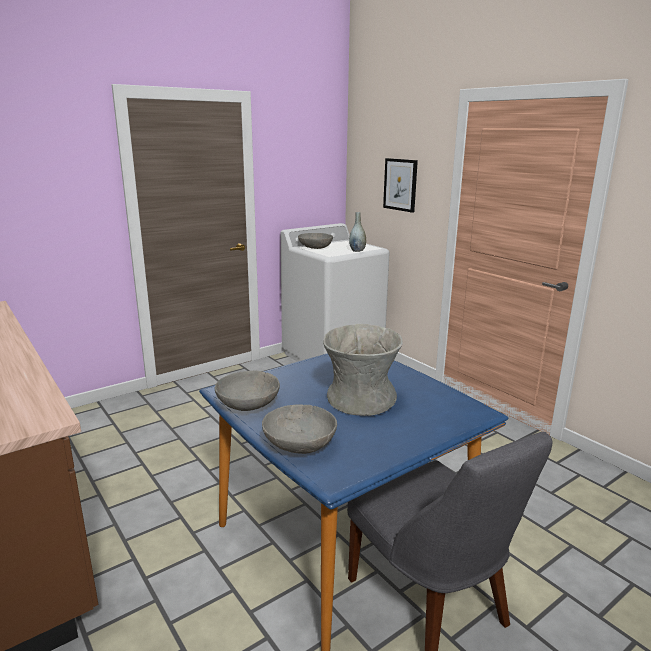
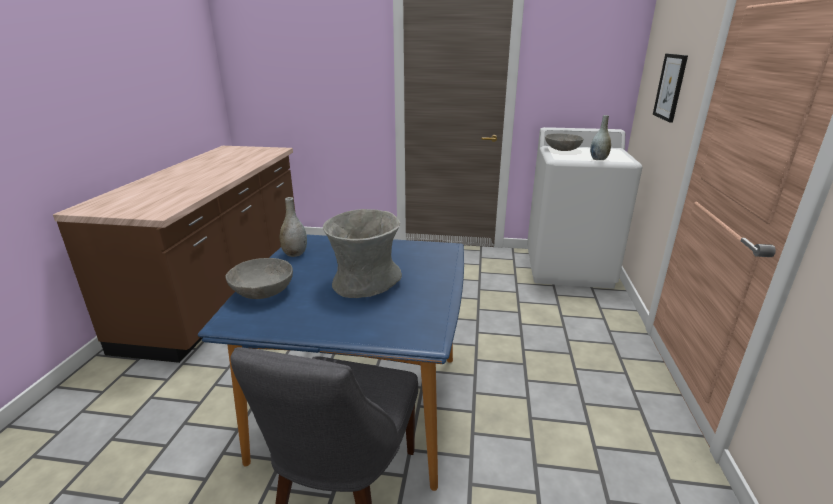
camera: 45 degrees right, 5 degrees up
grey bowl [215,371,280,411] -> grey vase [280,197,307,257]

